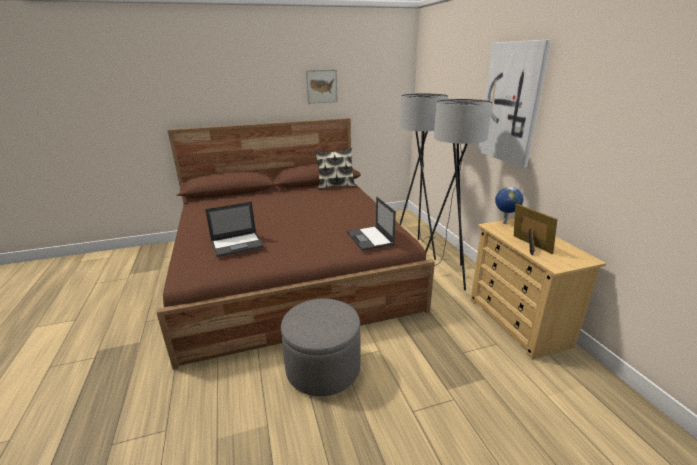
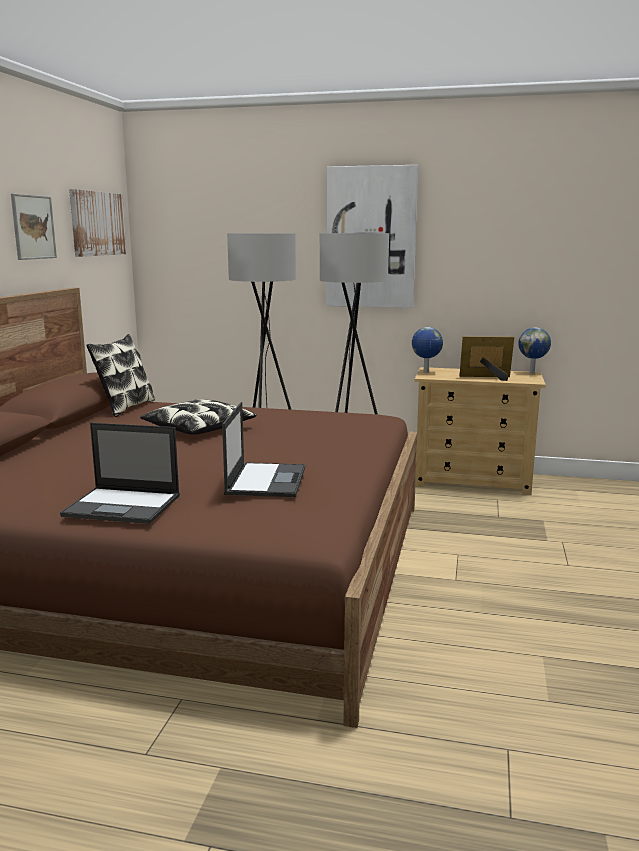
camera: 60 degrees left, 10 degrees down
grey ottoman [281,299,361,396] -> none
laptop [347,197,396,251] -> laptop moved to [60,423,180,524]
none -> picture [69,189,127,257]
none -> pillow [140,399,257,435]
none -> globe [518,327,551,373]

